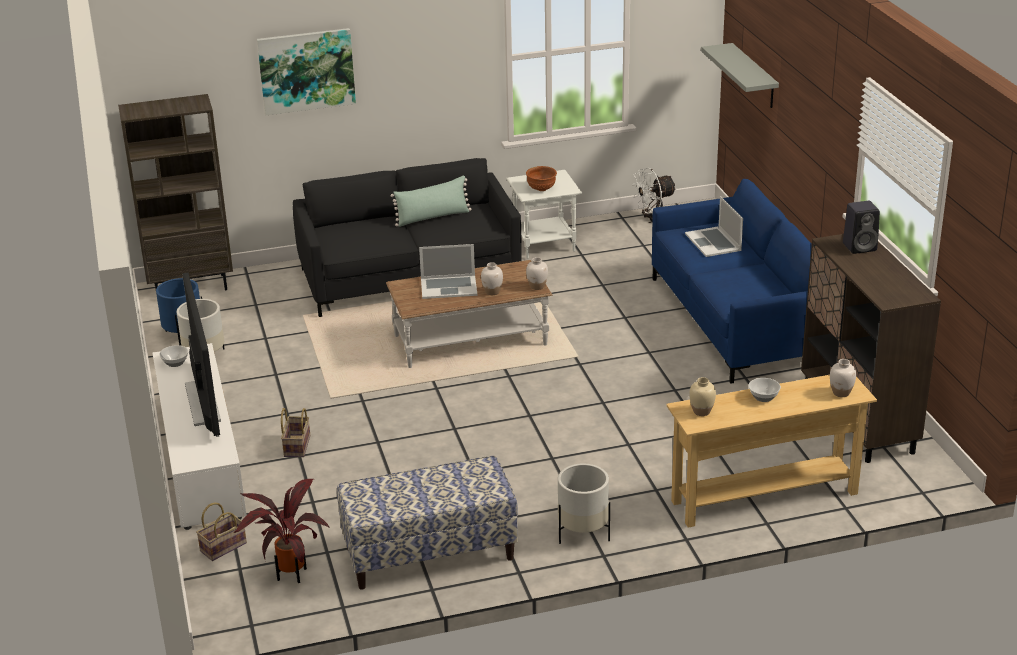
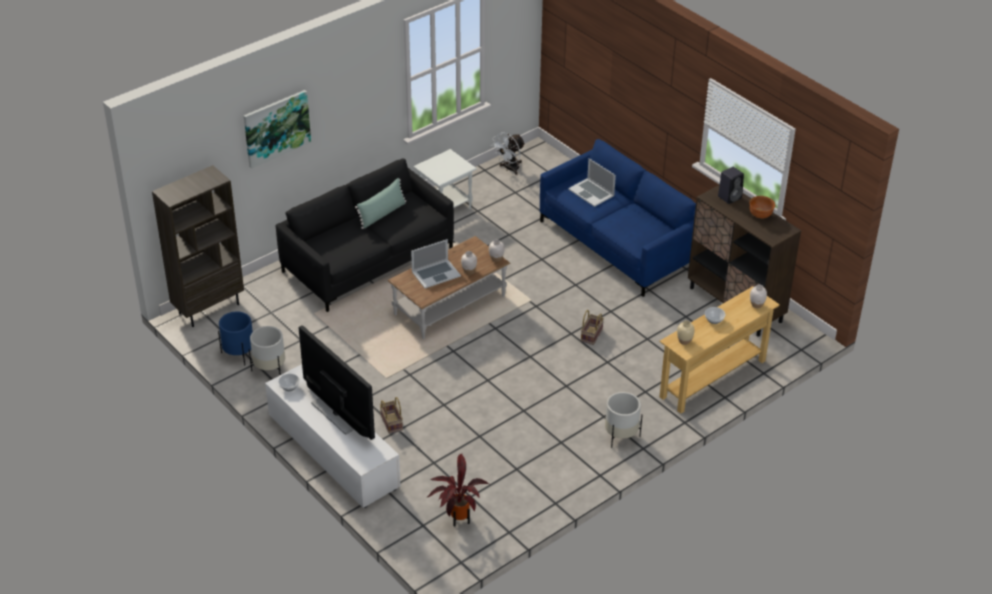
camera: 25 degrees left, 10 degrees up
basket [196,502,247,561] -> basket moved to [581,310,604,345]
bench [337,456,518,590] -> none
brown bowl [526,166,557,191] -> brown bowl moved to [749,196,775,219]
grey shelf [701,43,779,108] -> none

